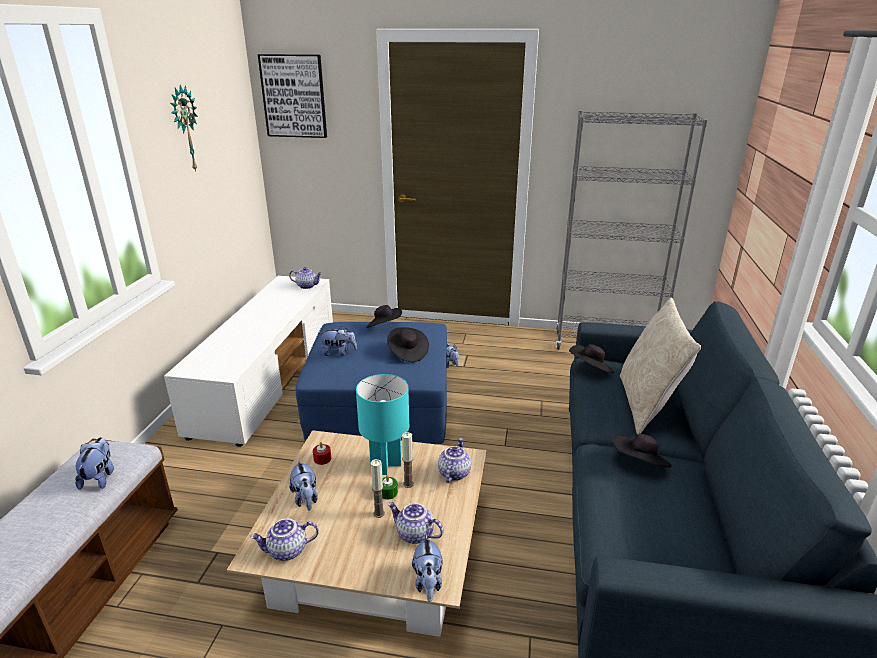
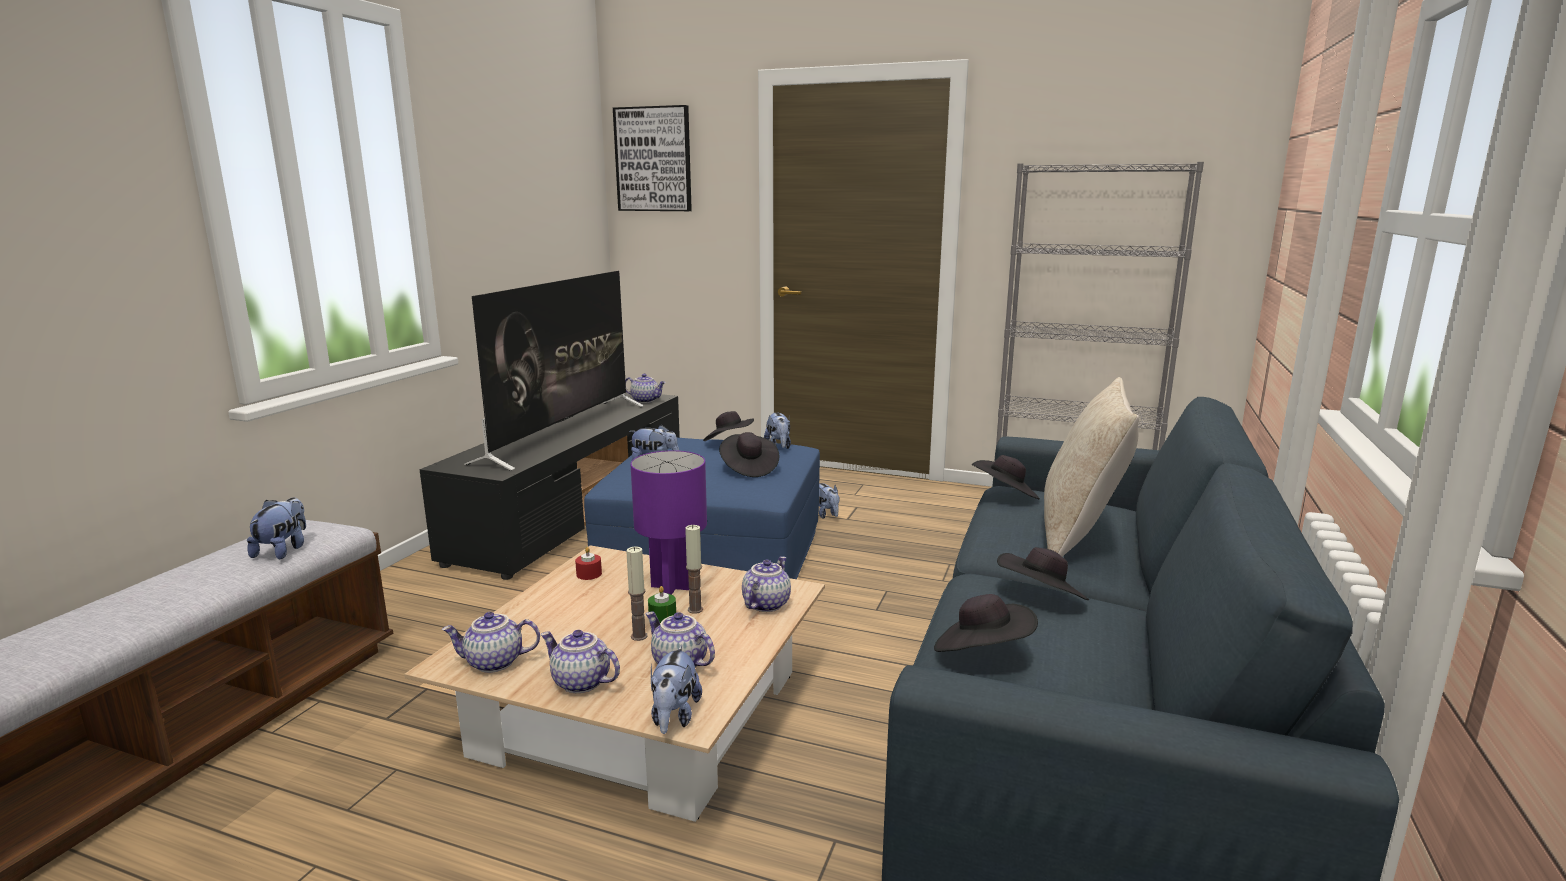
camera: 10 degrees right, 10 degrees down
white tv stand [164,276,333,447] -> black tv stand [420,391,680,580]
wall clock [171,85,198,171] -> none
plush toy [289,460,318,511] -> plush toy moved to [764,412,791,449]
turquoise table lamp [356,374,409,475] -> purple table lamp [630,450,707,595]
none -> television [464,271,644,471]
none -> teapot [540,630,620,693]
none -> black hat [934,594,1038,652]

